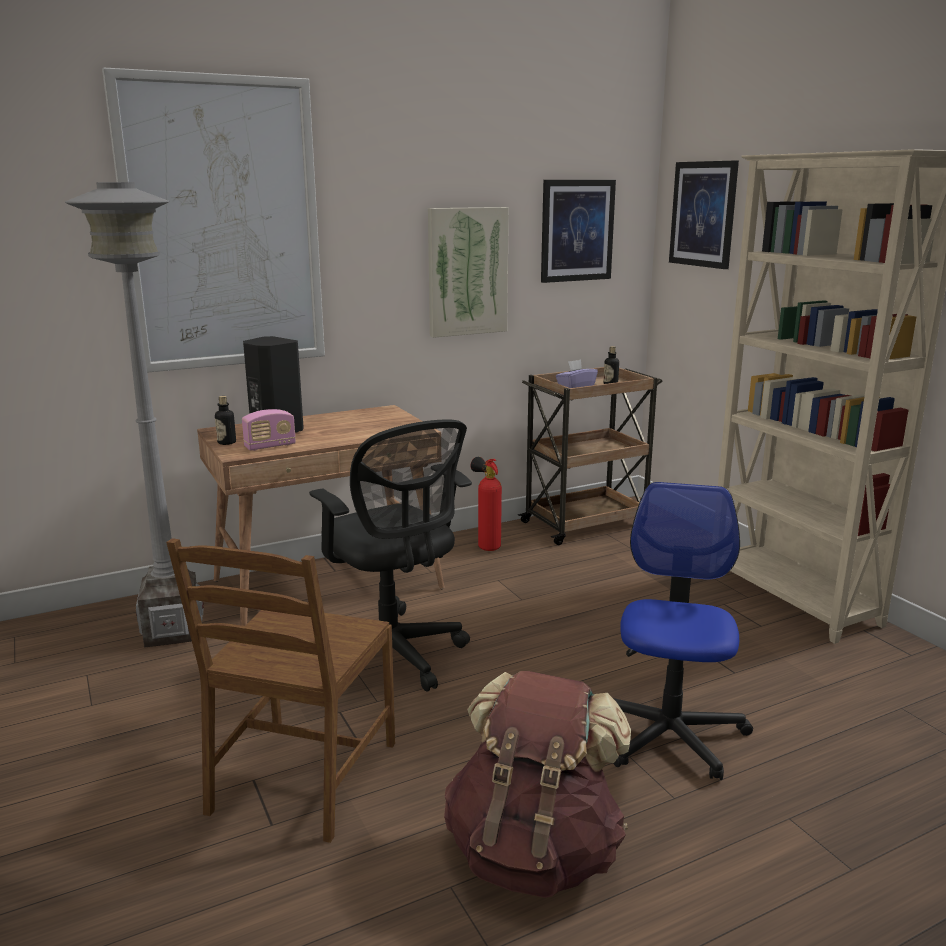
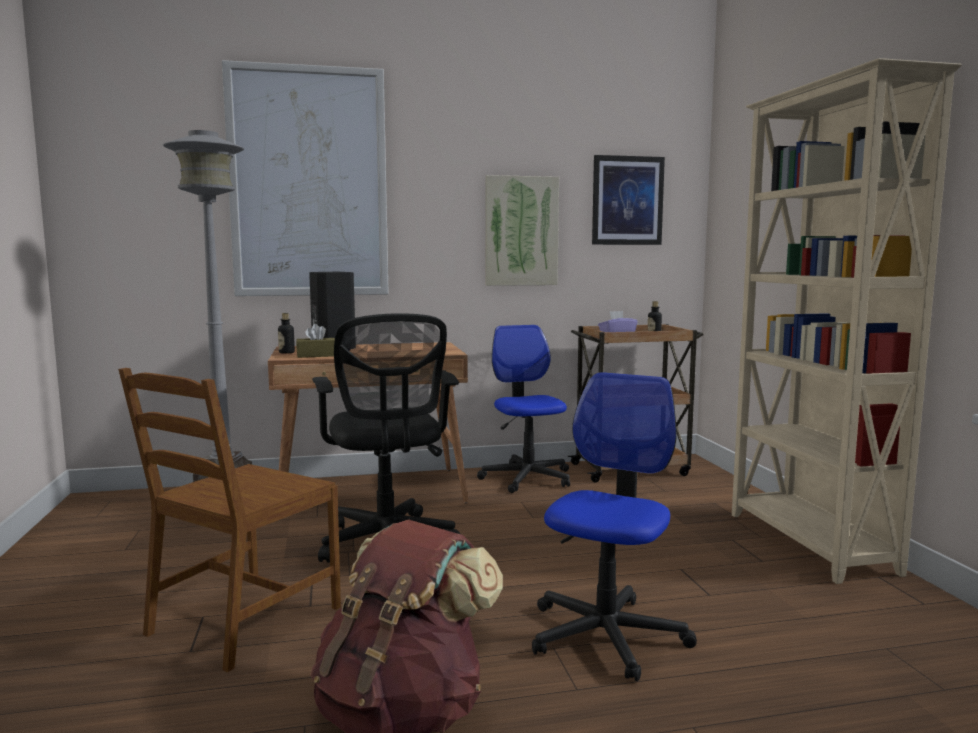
camera: 15 degrees right, 10 degrees down
radio [242,409,296,451] -> brown tissue box [296,324,335,358]
fire extinguisher [470,457,502,551] -> office chair [477,325,570,493]
picture [669,160,739,269] -> none

